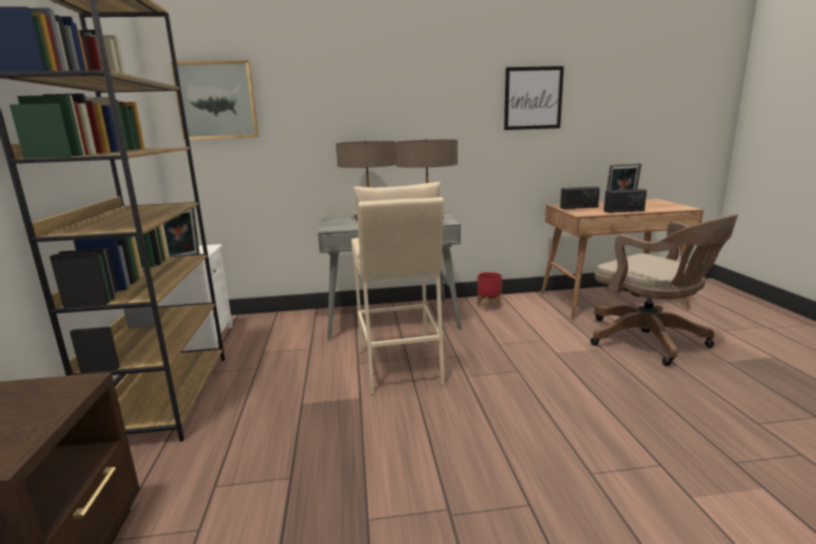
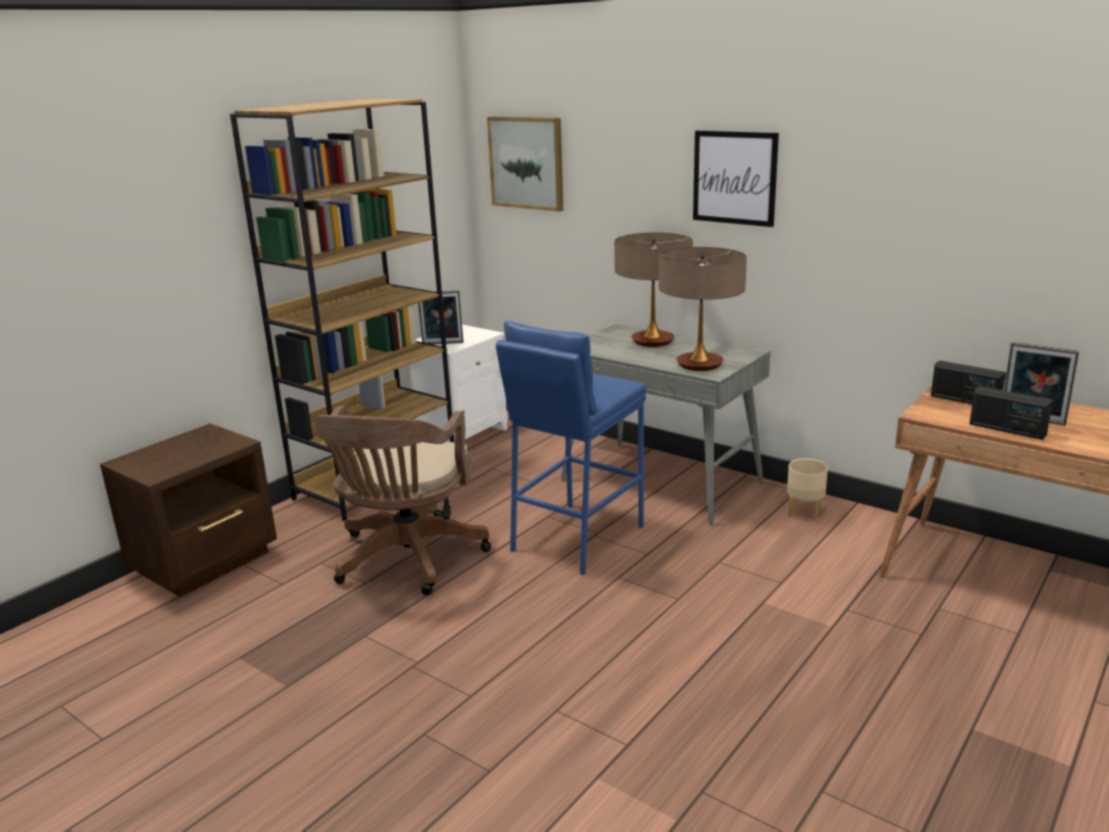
camera: 45 degrees right, 5 degrees up
beige stool [351,182,445,395] -> blue stool [496,321,646,575]
red planter [477,272,502,311] -> beige planter [787,458,828,521]
picture [504,66,564,130] -> picture moved to [693,130,779,227]
brown office chair [591,214,738,366] -> brown office chair moved to [314,406,491,595]

